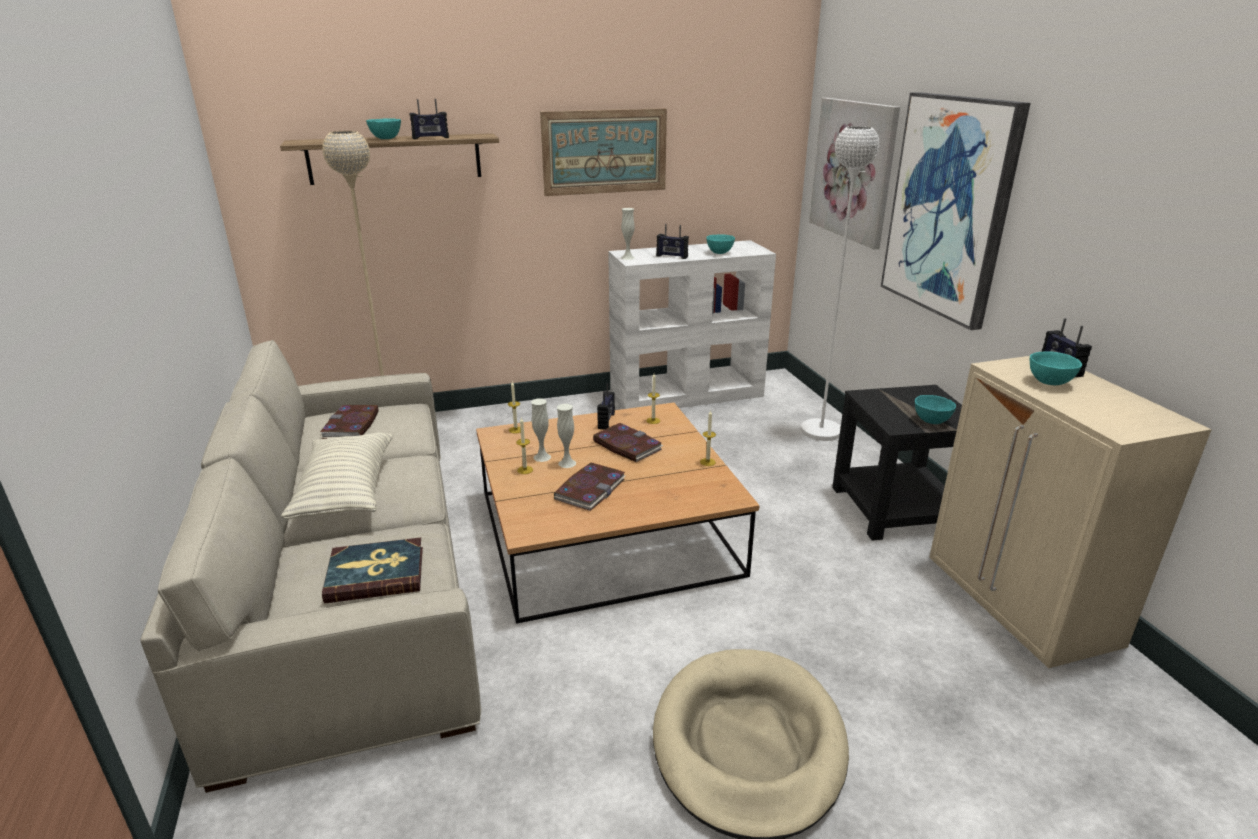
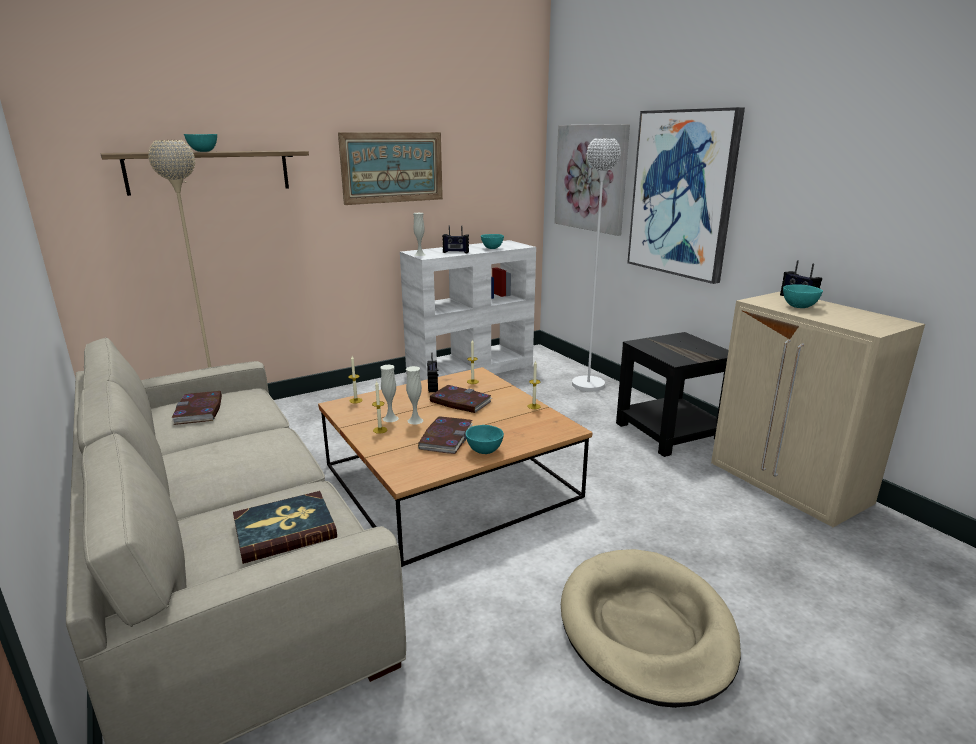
camera: 15 degrees left, 5 degrees down
pillow [281,433,392,519] -> none
radio [410,99,449,139] -> none
turquoise bowl [915,395,956,424] -> turquoise bowl moved to [466,425,504,454]

